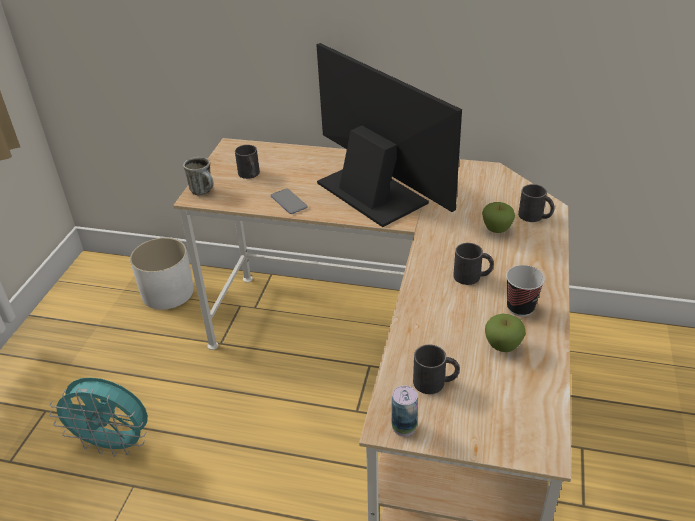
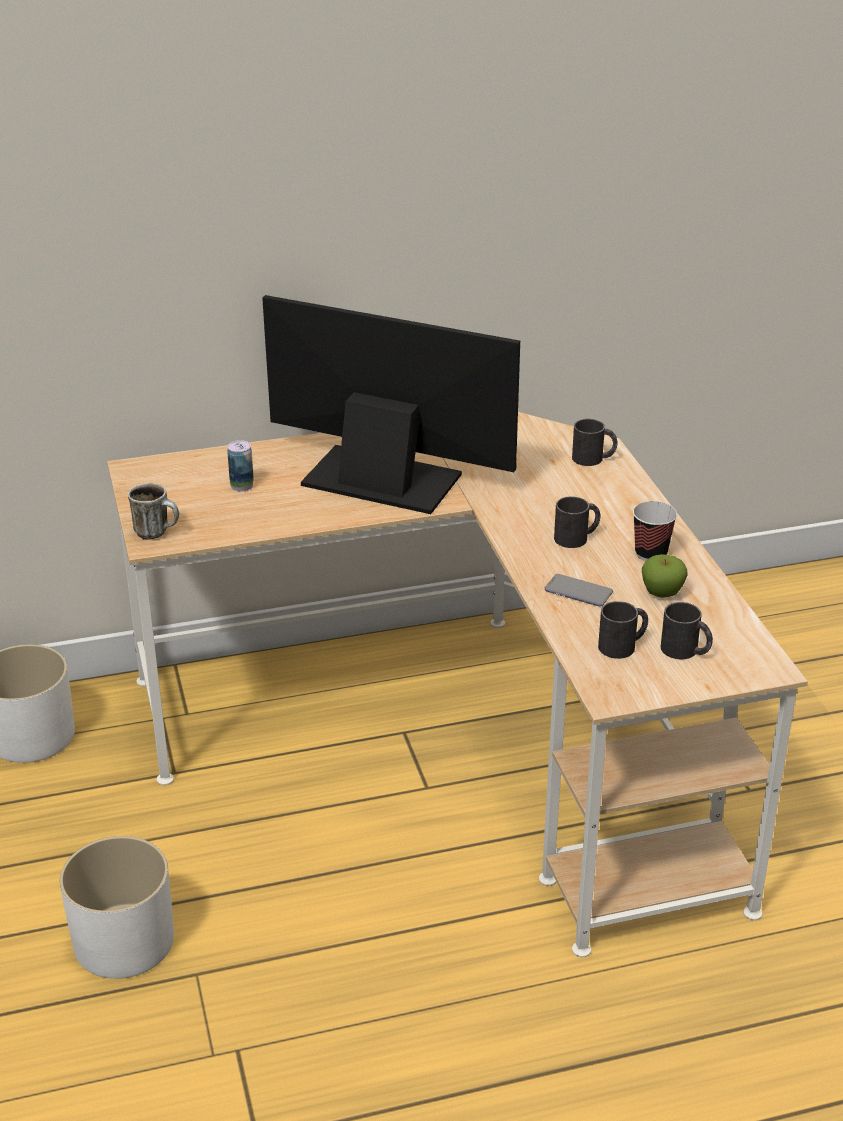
camera: 30 degrees left, 5 degrees down
turquoise fan [49,377,148,457] -> white planter [60,836,174,979]
black mug [235,145,260,179] -> black mug moved to [661,602,713,659]
phone [271,188,308,214] -> phone moved to [545,574,613,606]
can [392,386,418,437] -> can moved to [227,440,254,492]
apple [482,202,515,233] -> none

